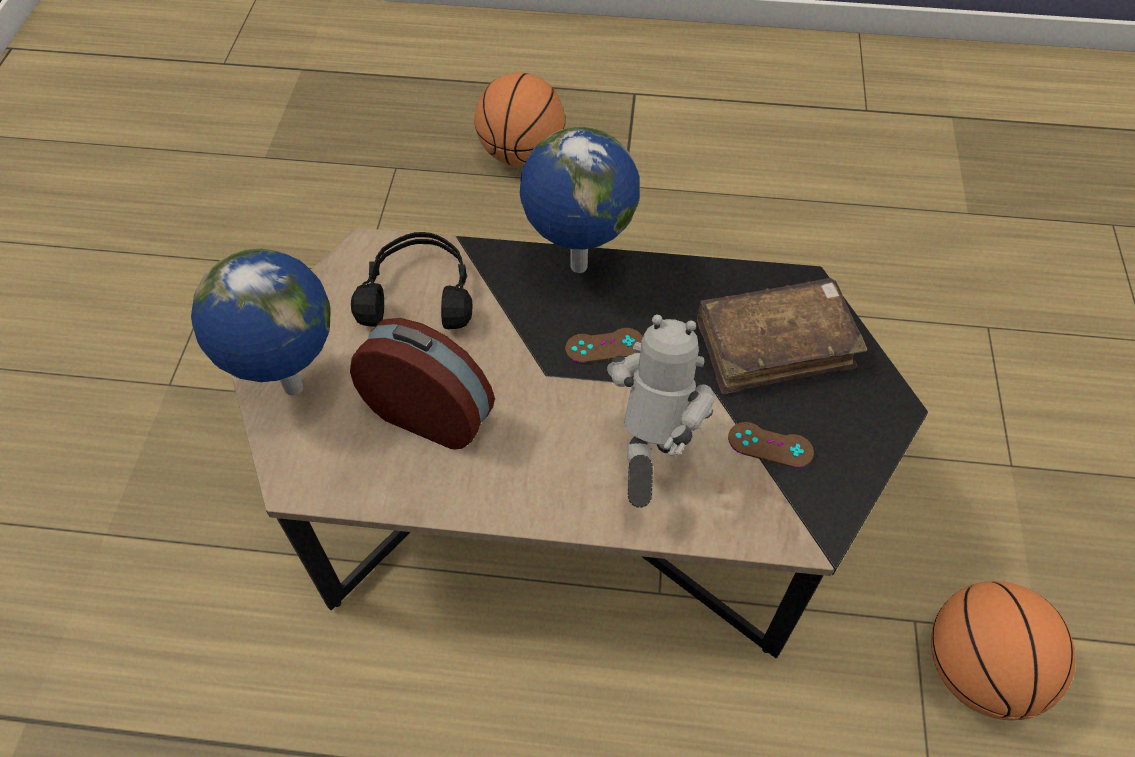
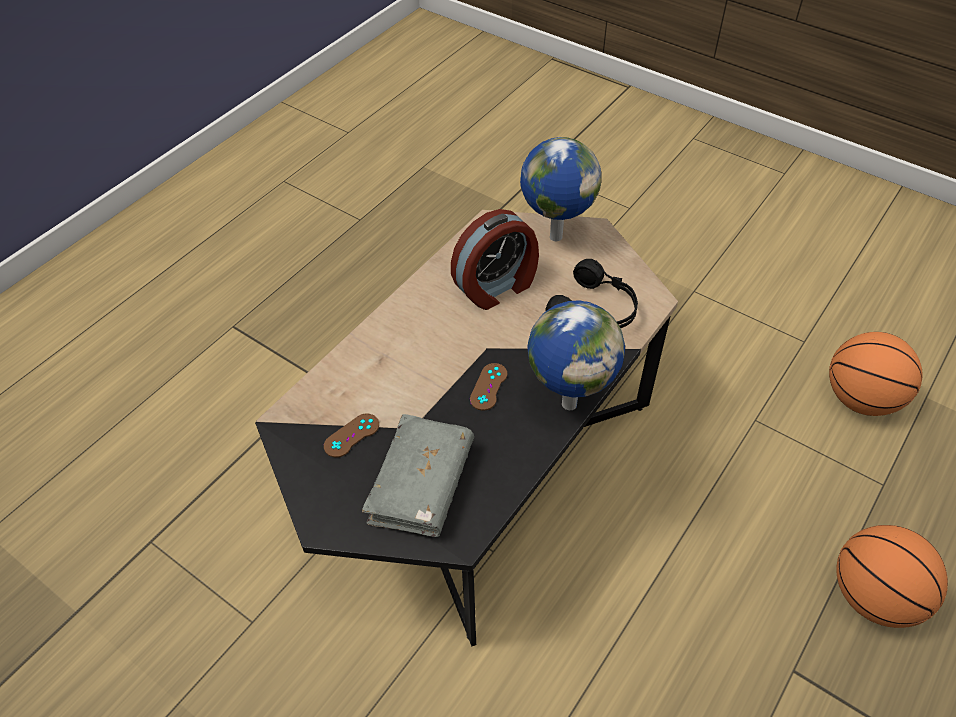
camera: 120 degrees right, 5 degrees down
toy robot [607,314,714,508] -> none
brown book [697,278,867,394] -> grey book [362,414,474,537]
basketball [931,581,1075,720] -> basketball moved to [829,332,923,416]

